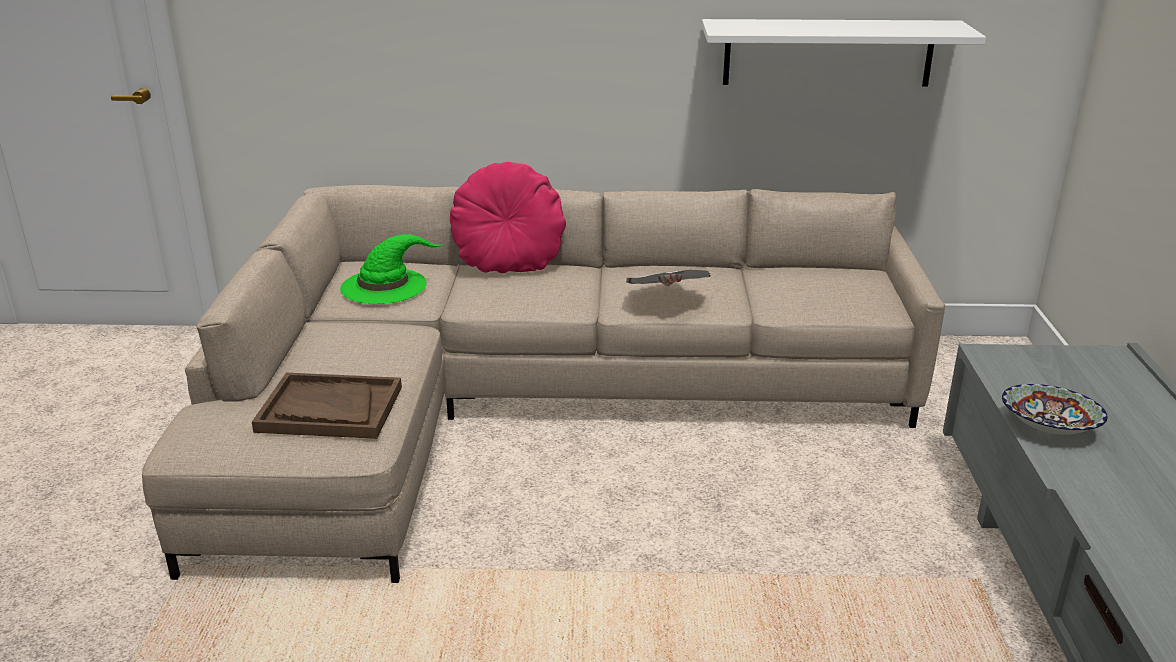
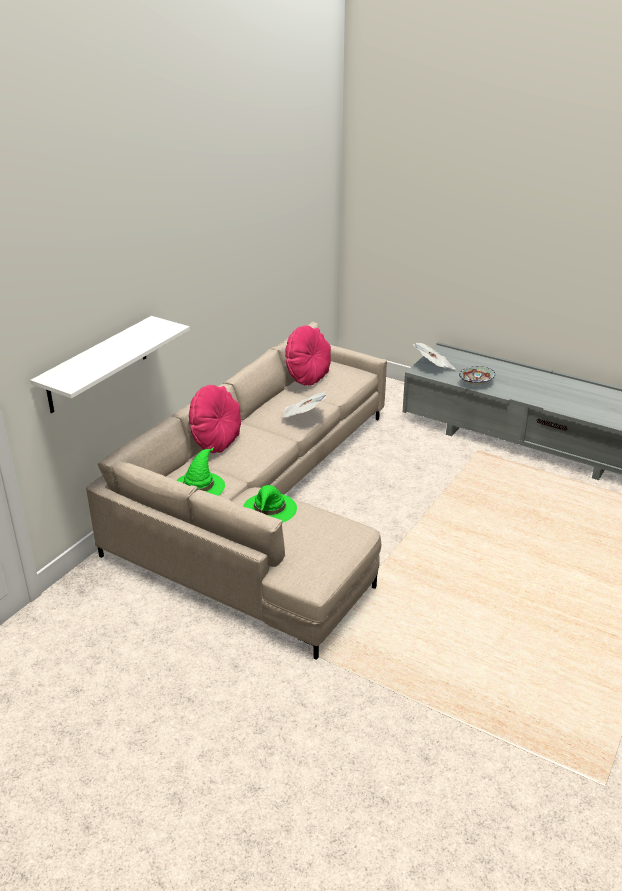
camera: 60 degrees left, 5 degrees up
brown tray [252,373,402,439] -> none
white shelf [702,19,986,86] -> white shelf moved to [30,316,190,413]
none -> green hat [243,485,297,523]
none -> pink pillow [285,326,331,386]
none -> newspaper [413,343,456,370]

